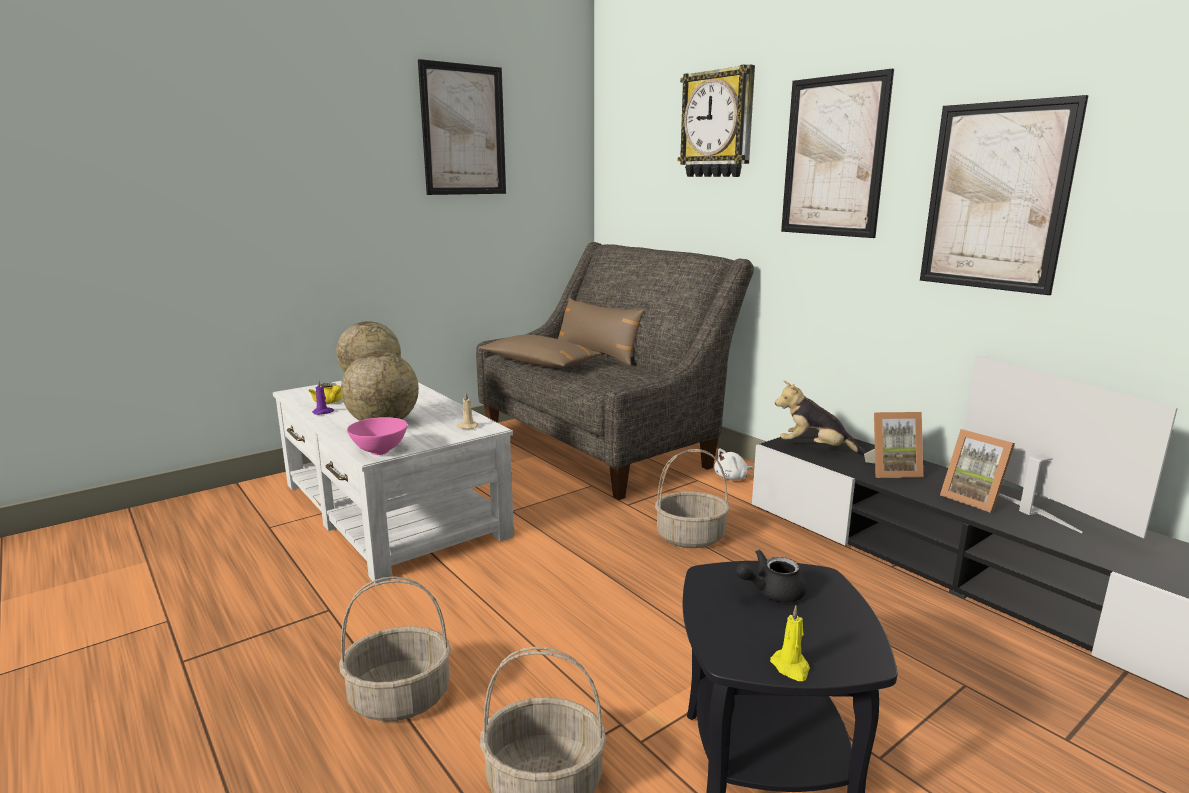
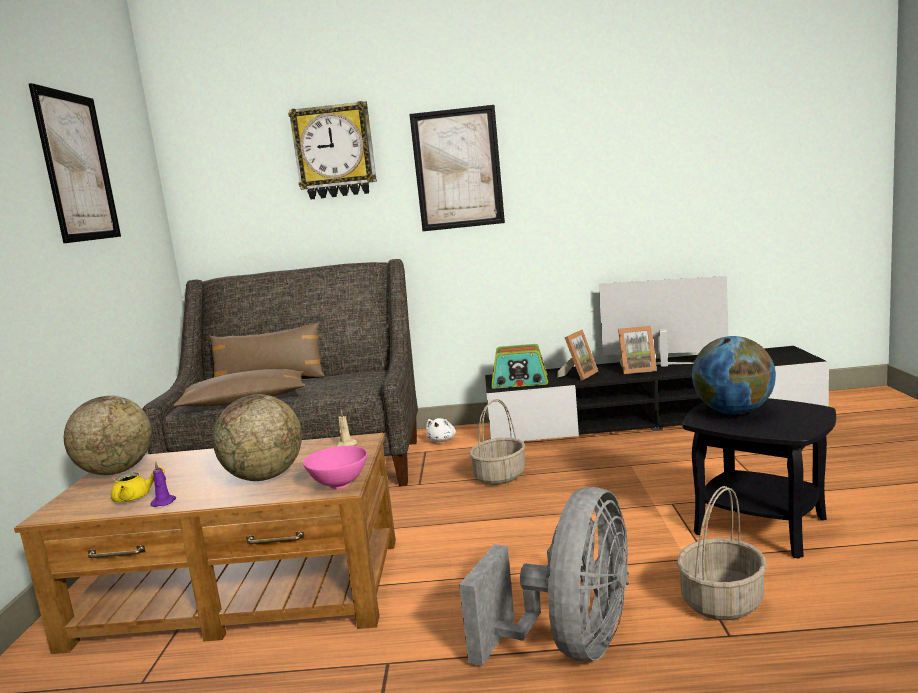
camera: 50 degrees left, 5 degrees down
white coffee table [273,381,514,584] -> brown coffee table [14,433,396,654]
basket [339,576,451,721] -> grey fan [459,487,629,666]
black teapot [735,550,807,602] -> globe [692,336,776,414]
yellow candle [770,606,810,681] -> none
plush toy [775,381,866,455] -> radio [491,344,548,389]
picture [920,95,1089,295] -> none

